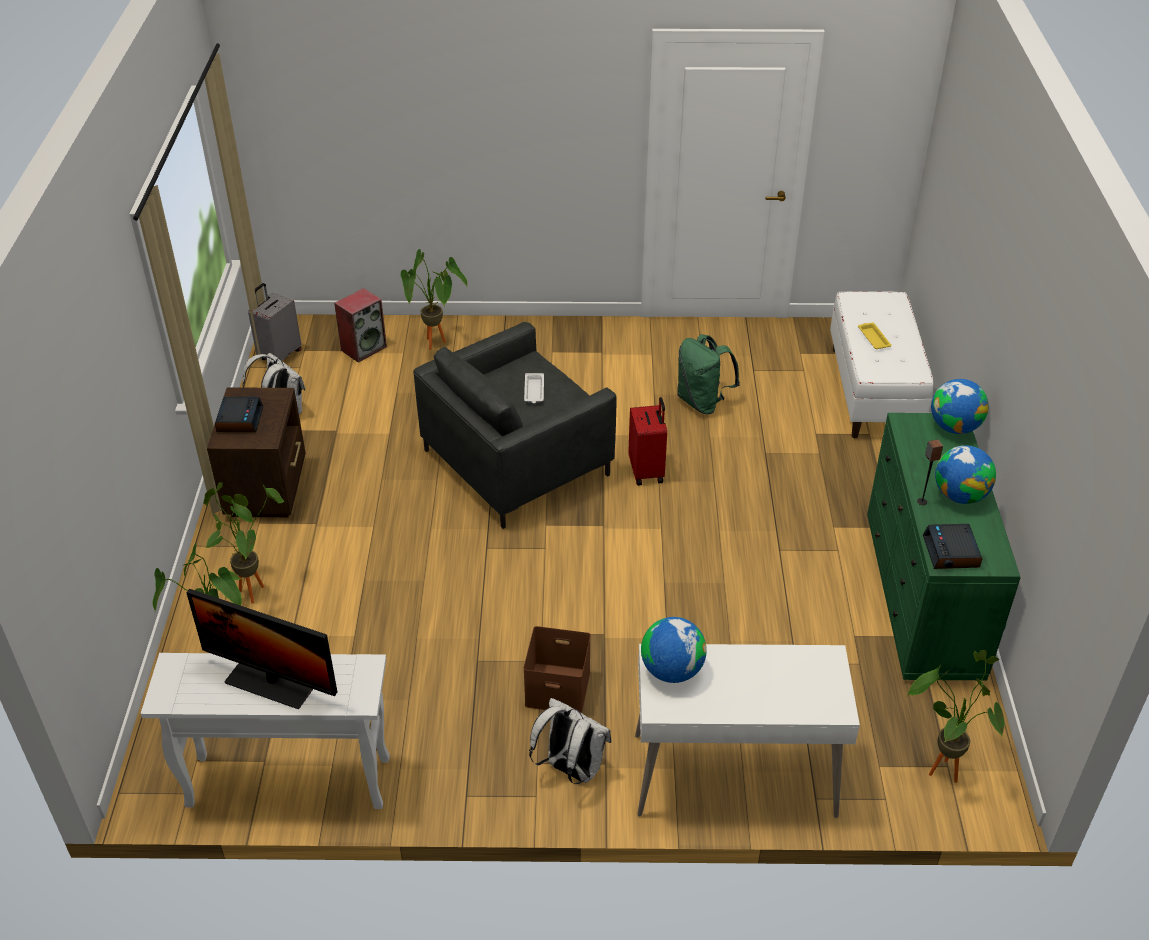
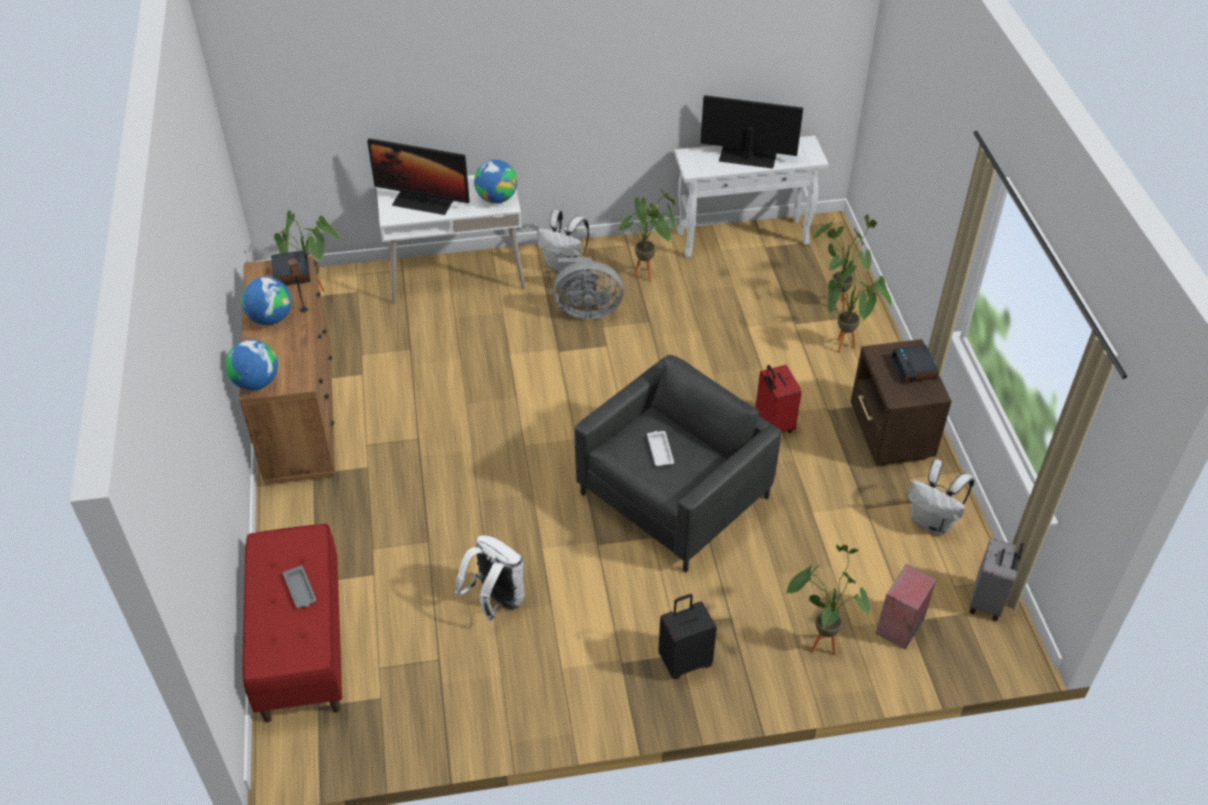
camera: 170 degrees right, 5 degrees up
brown storage box [523,626,591,713] -> grey fan [553,258,624,320]
red suitcase [628,397,667,486] -> red suitcase moved to [756,365,802,433]
green backpack [677,334,740,414] -> white backpack [455,536,524,621]
white bench [830,291,934,438] -> red bench [242,524,342,722]
yellow tray [858,323,892,349] -> grey tray [283,565,316,608]
green dresser [867,413,1021,680] -> brown dresser [239,256,335,485]
none -> monitor [367,138,470,215]
none -> potted plant [618,188,677,281]
none -> black suitcase [658,594,717,679]

